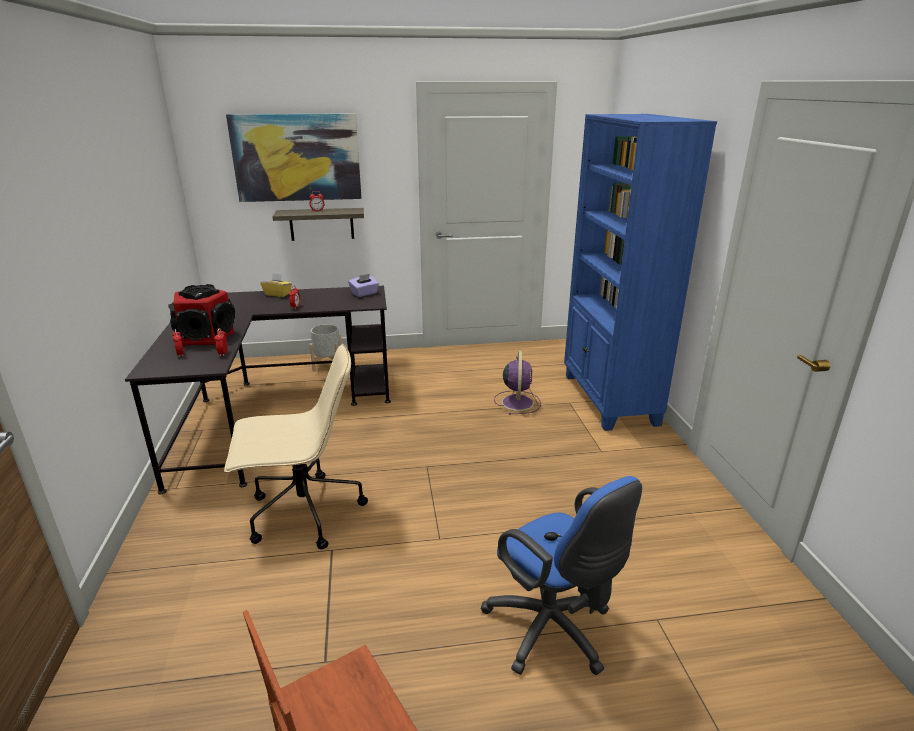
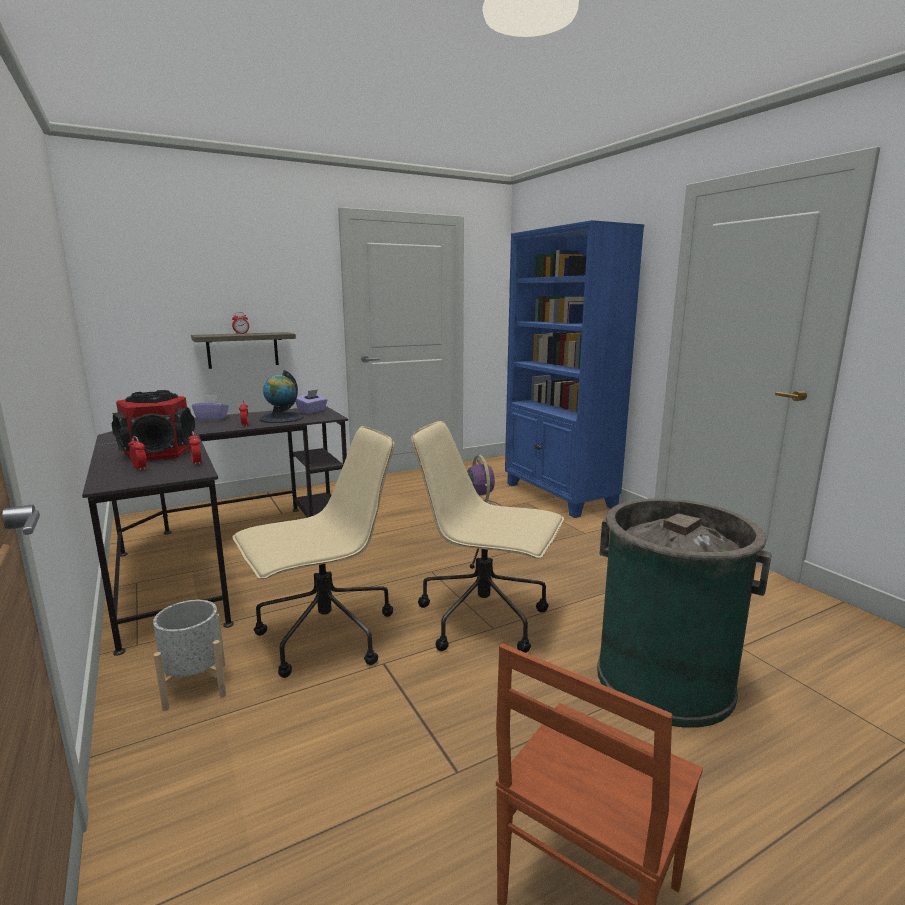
camera: 20 degrees left, 10 degrees down
picture [226,113,361,202] -> none
yellow tissue box [260,273,292,297] -> purple tissue box [192,395,229,420]
grey planter [309,324,342,371] -> grey planter moved to [153,600,226,711]
blue office chair [481,476,642,675] -> green trash can [597,498,772,728]
none -> globe [259,370,304,423]
none -> beige office chair [411,421,564,653]

